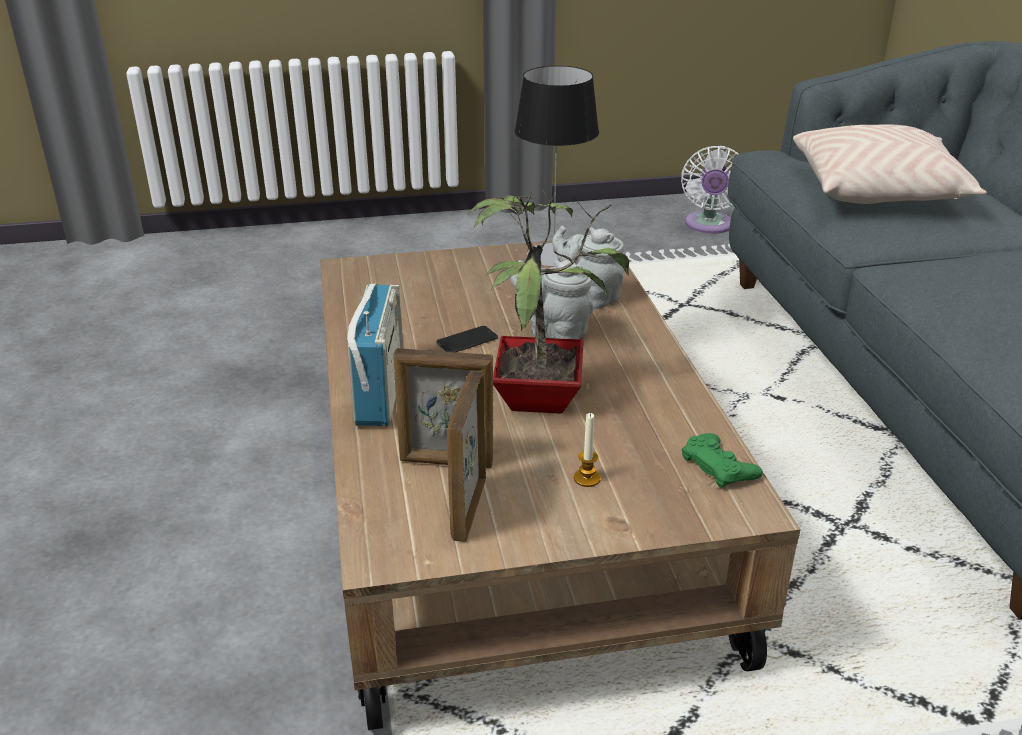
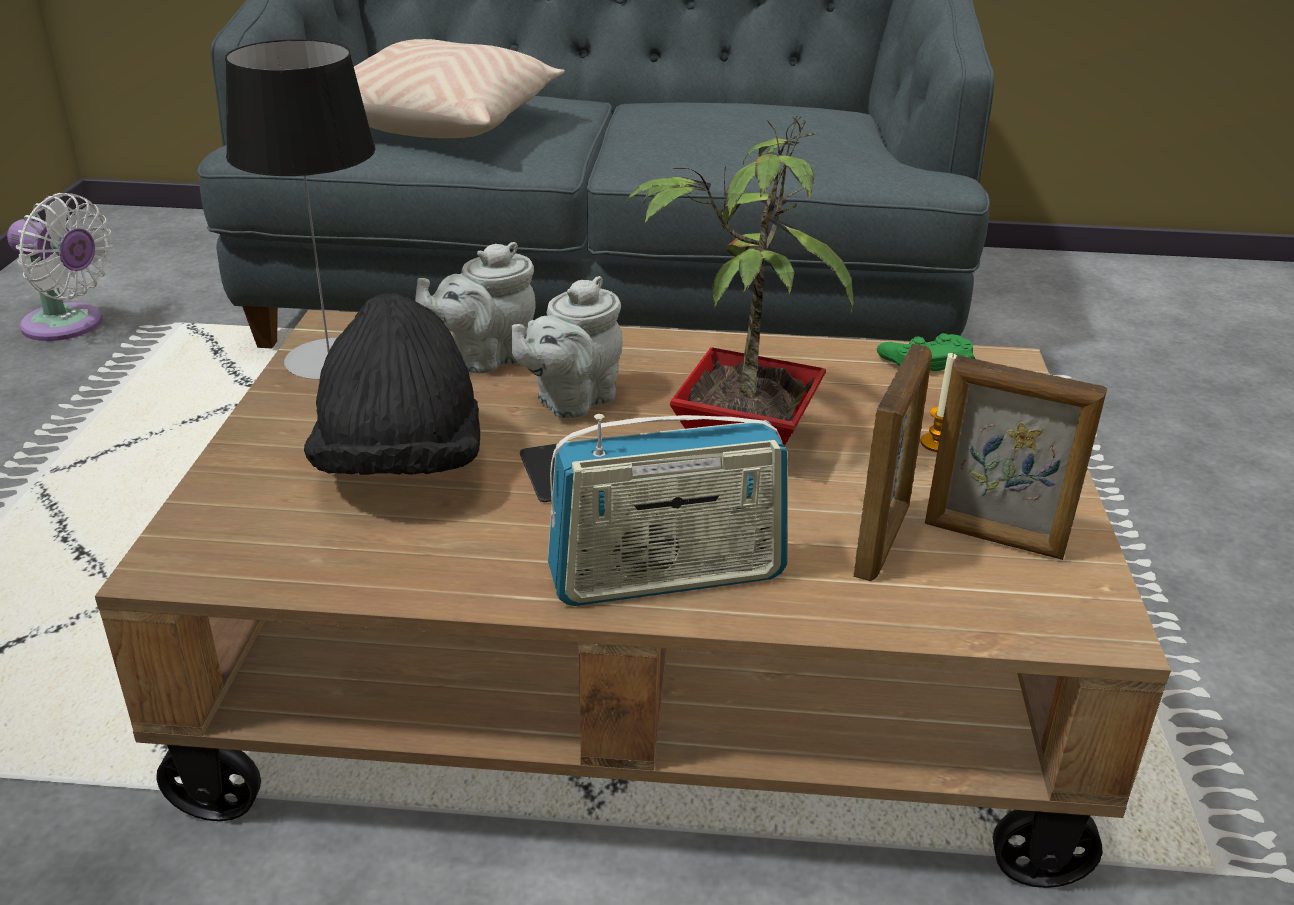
camera: 75 degrees left, 0 degrees up
radio [347,283,404,426] -> radio turned 150 degrees clockwise [548,414,787,606]
none -> black hat [304,293,480,475]

